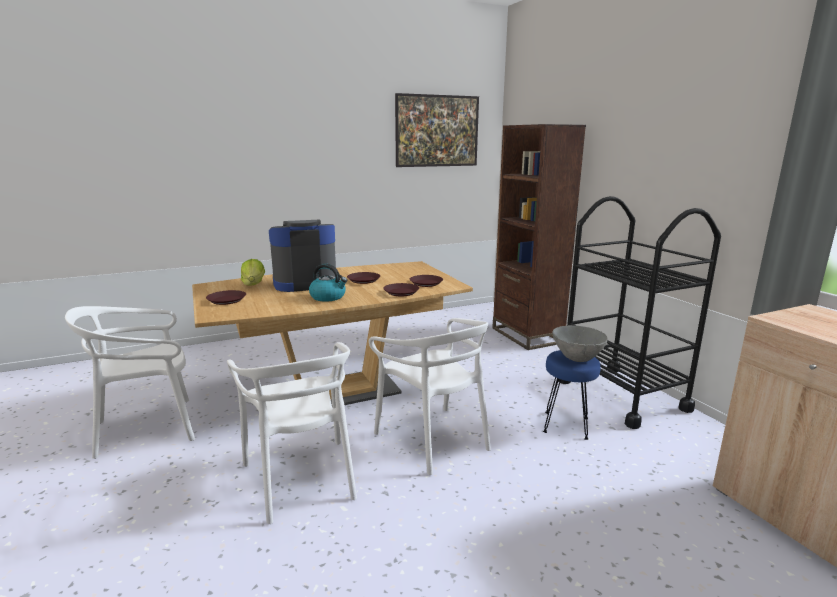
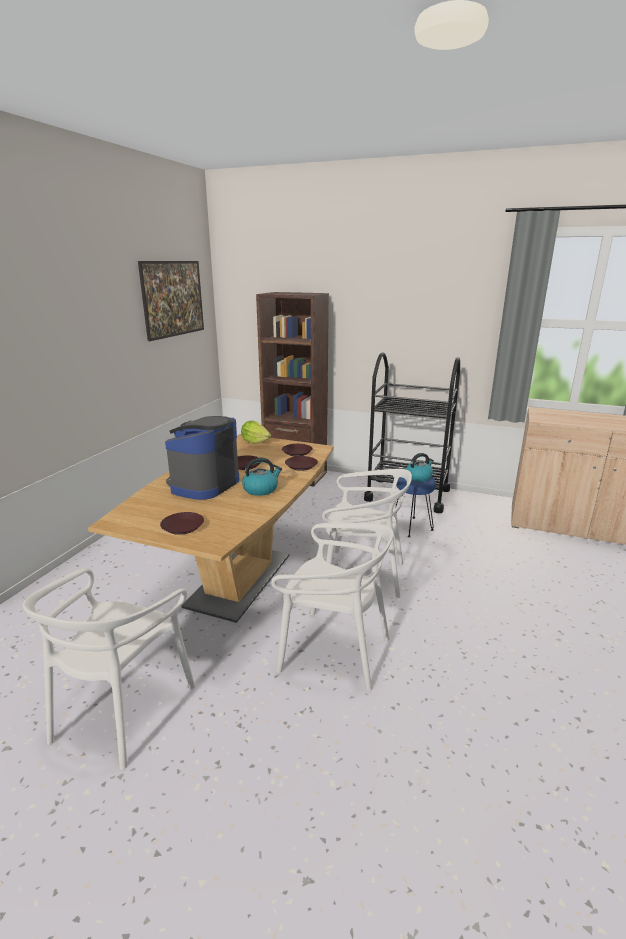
camera: 45 degrees left, 5 degrees up
lettuce [241,259,265,286] -> lettuce moved to [241,421,271,444]
grey bowl [552,325,608,362] -> kettle [406,453,434,482]

